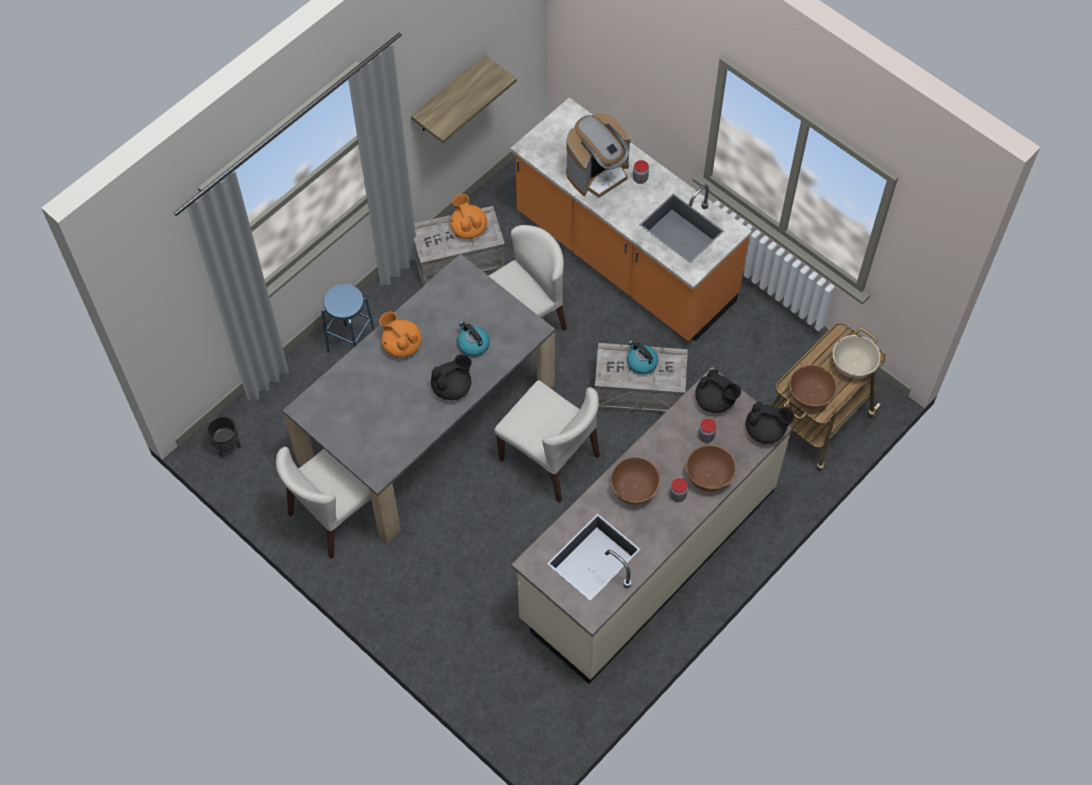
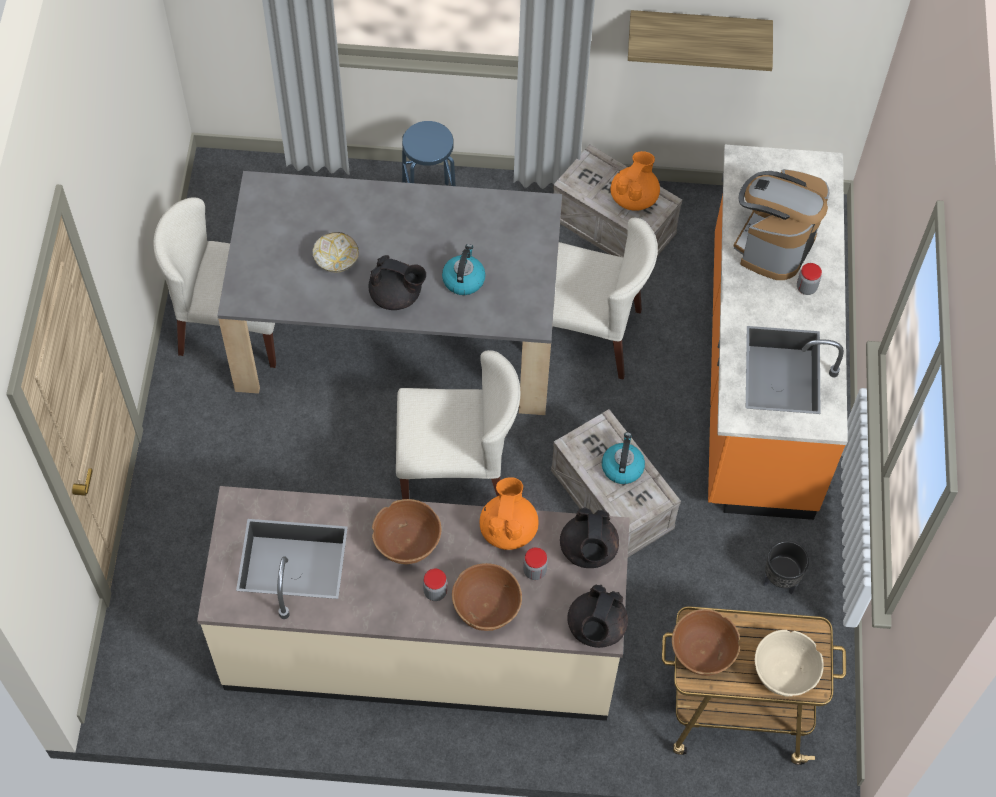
camera: 50 degrees right, 0 degrees up
black planter [206,416,241,458] -> black planter moved to [763,541,809,594]
orange teapot [379,311,422,358] -> orange teapot moved to [480,477,539,550]
beige chair [494,380,600,503] -> beige chair turned 90 degrees counterclockwise [396,350,521,499]
coffee machine [566,112,631,198] -> coffee machine turned 105 degrees clockwise [734,169,830,280]
black teapot [746,401,795,444] -> black teapot turned 45 degrees clockwise [567,585,628,648]
none -> bowl [312,232,359,273]

